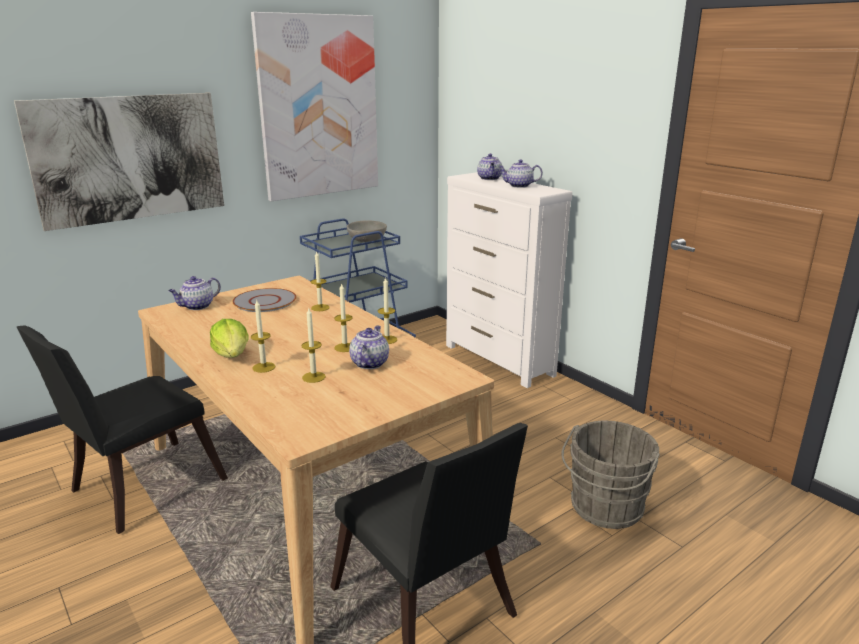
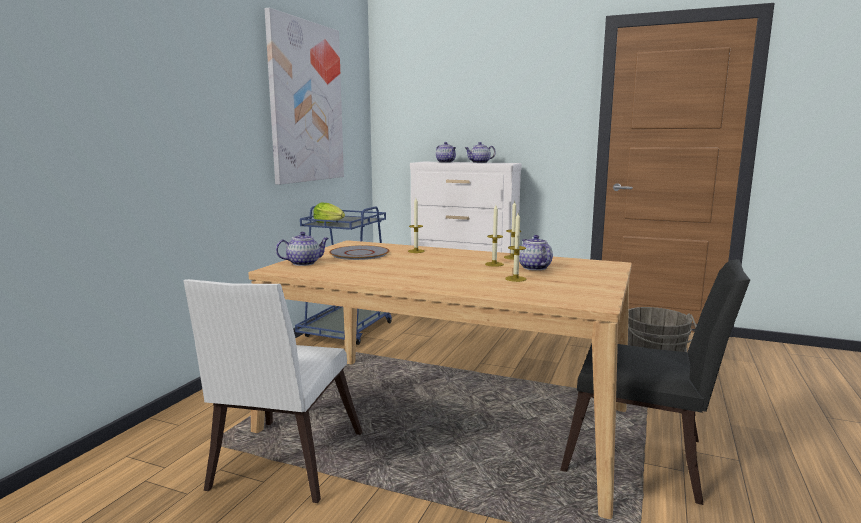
camera: 30 degrees left, 10 degrees down
picture [14,93,224,231] -> none
black chair [17,326,228,534] -> white chair [183,279,362,503]
teapot [168,276,221,310] -> teapot turned 135 degrees counterclockwise [276,232,329,266]
lettuce [210,319,249,358] -> lettuce moved to [313,202,345,223]
candle [251,300,275,373] -> none
grey bowl [347,221,387,242] -> none

